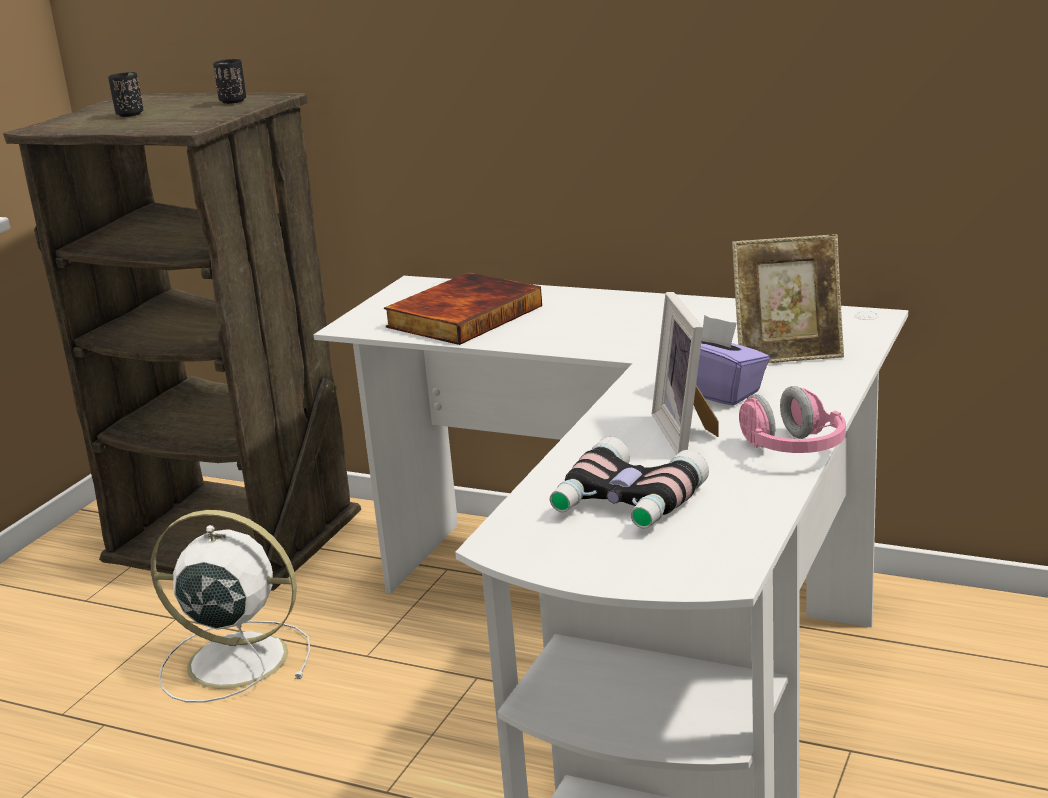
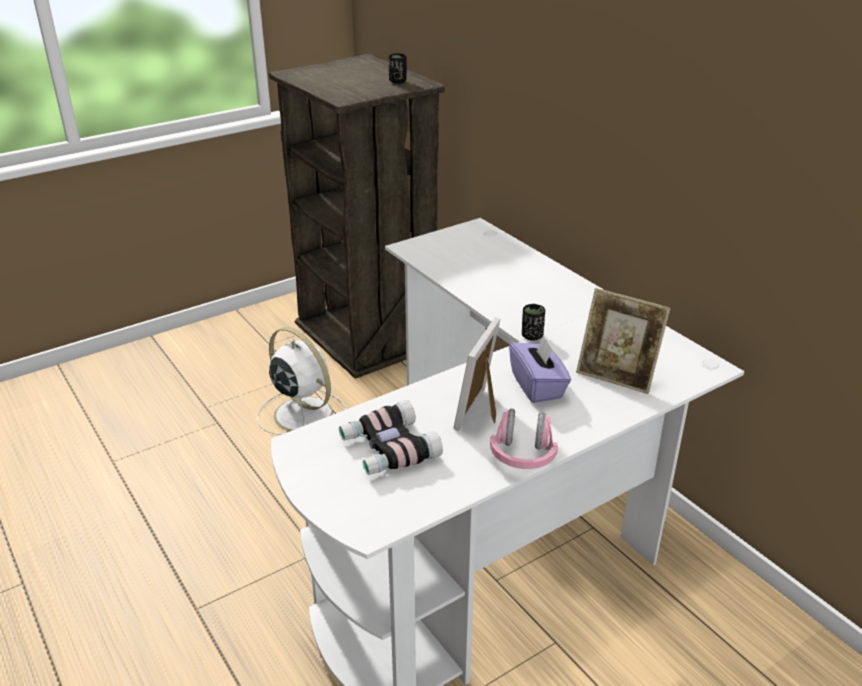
camera: 30 degrees right, 10 degrees up
black cup [108,72,143,117] -> black cup moved to [522,304,545,341]
book [384,272,542,345] -> none

